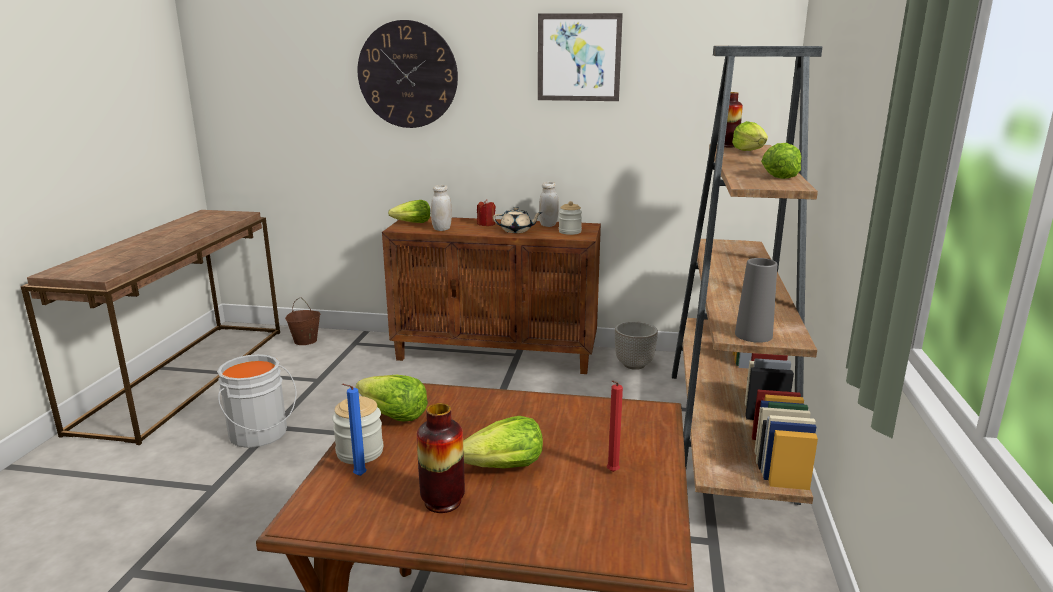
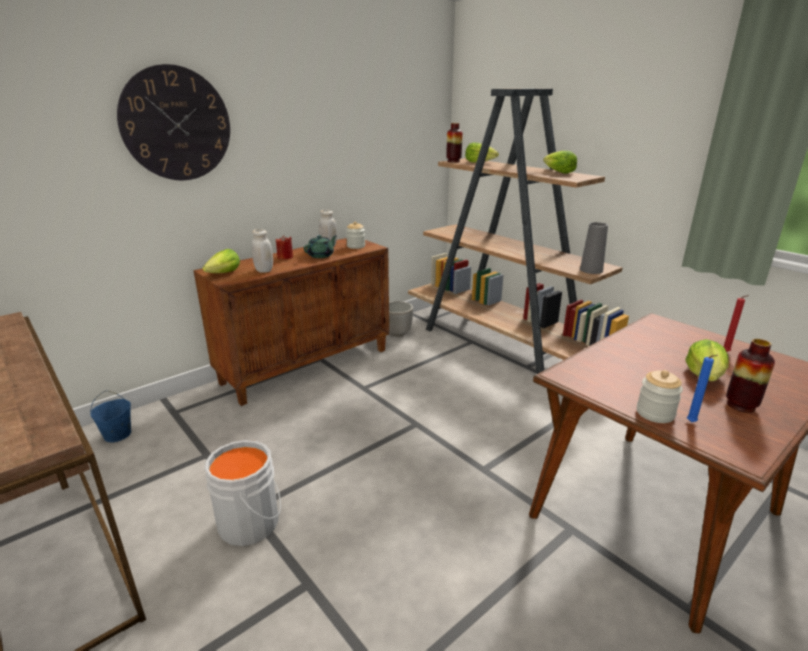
camera: 50 degrees left, 5 degrees up
brown bucket [285,297,320,345] -> blue bucket [90,391,131,442]
lettuce [356,375,428,422] -> none
beige teapot [493,207,543,233] -> green teapot [304,235,337,258]
picture [538,13,623,101] -> none

